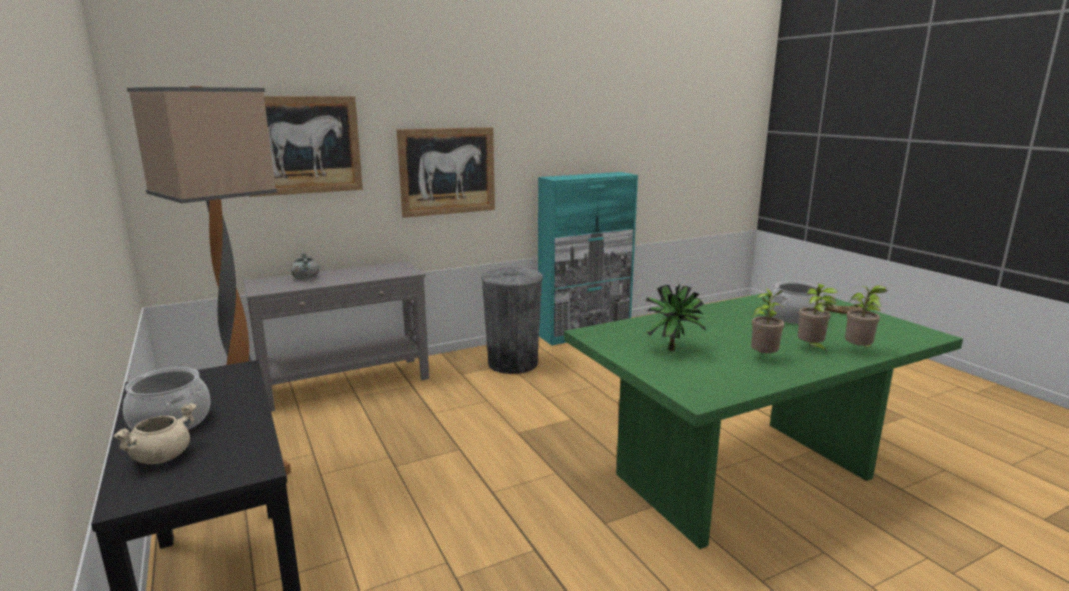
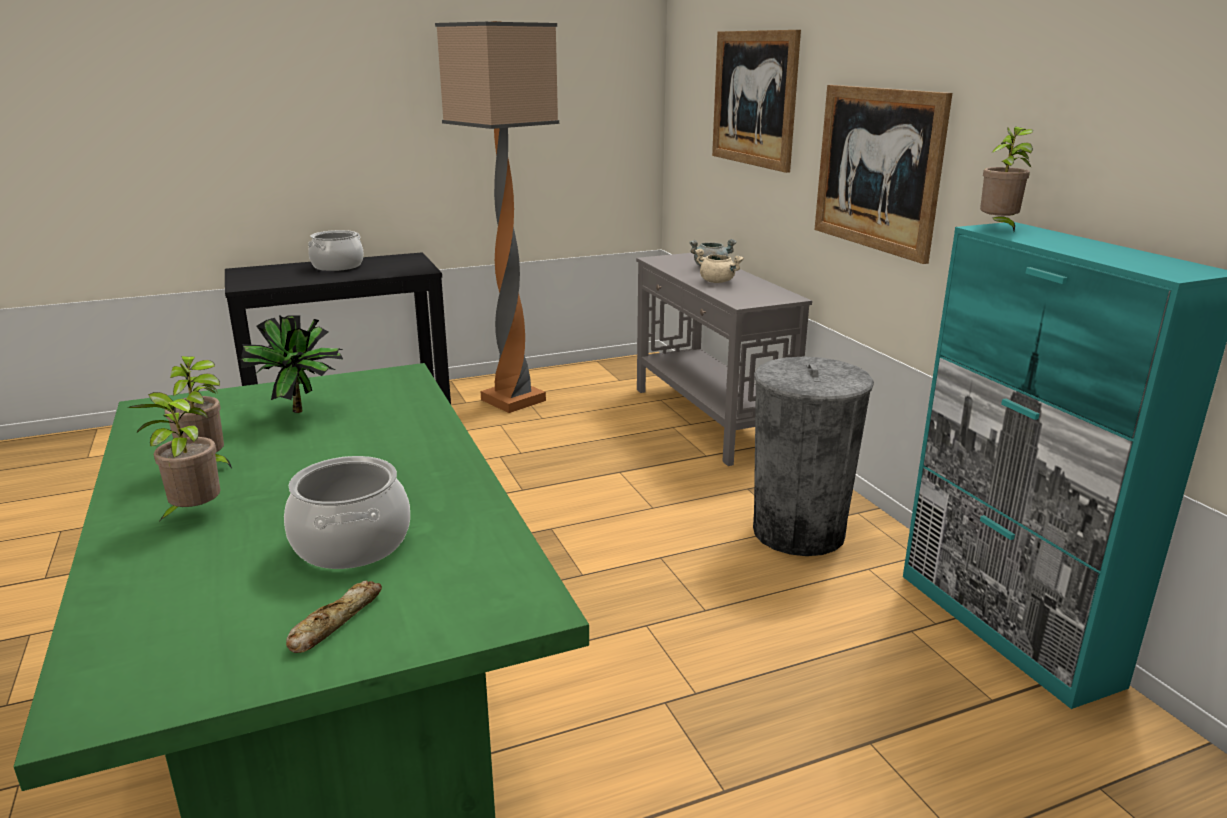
camera: 95 degrees right, 5 degrees up
beige cooking pot [113,403,197,464] -> beige cooking pot moved to [695,249,744,283]
potted plant [845,285,888,347] -> potted plant moved to [980,126,1033,231]

